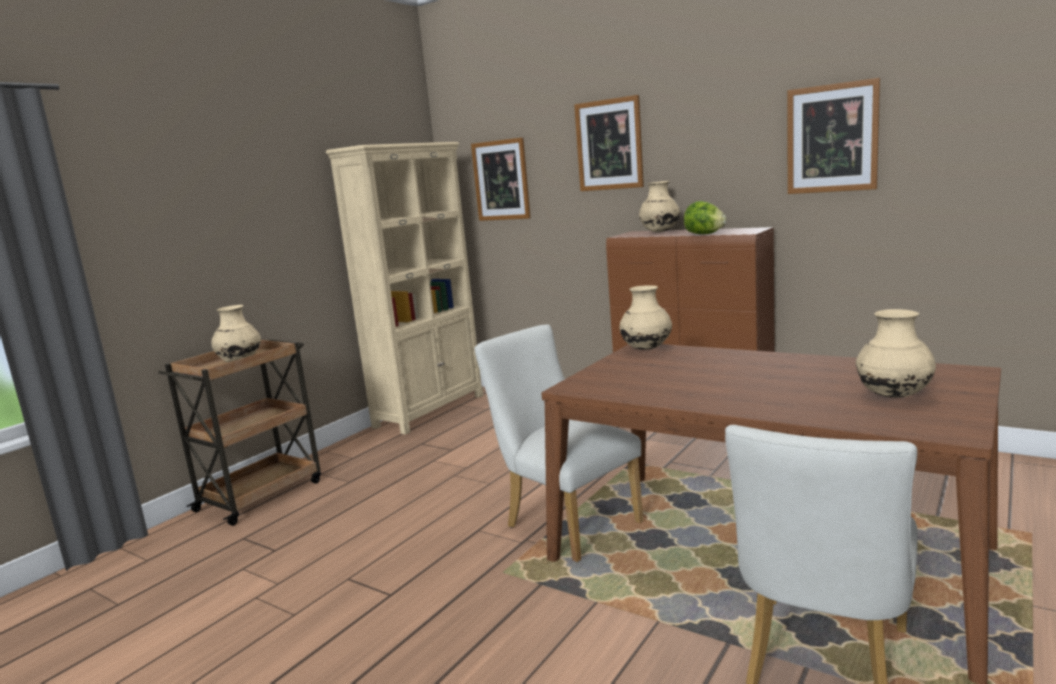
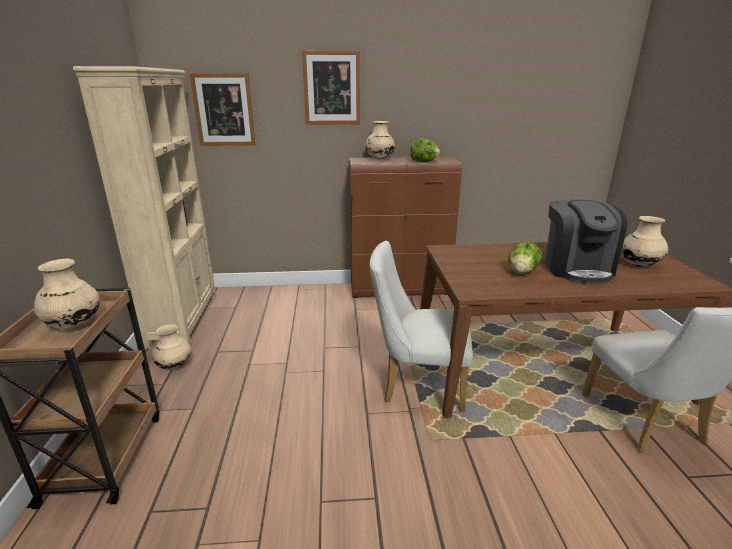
camera: 40 degrees left, 10 degrees up
beige vase [619,285,672,350] -> beige vase moved to [152,324,191,370]
picture [787,78,880,194] -> none
none -> lettuce [508,241,542,274]
none -> coffee machine [545,199,627,284]

